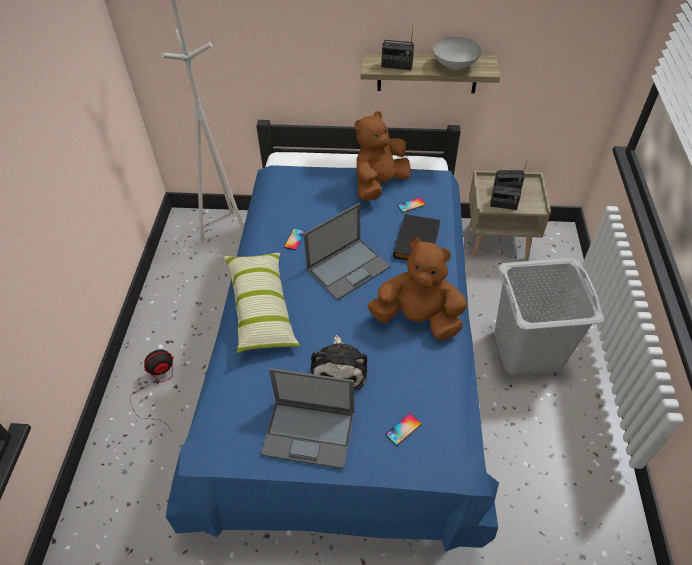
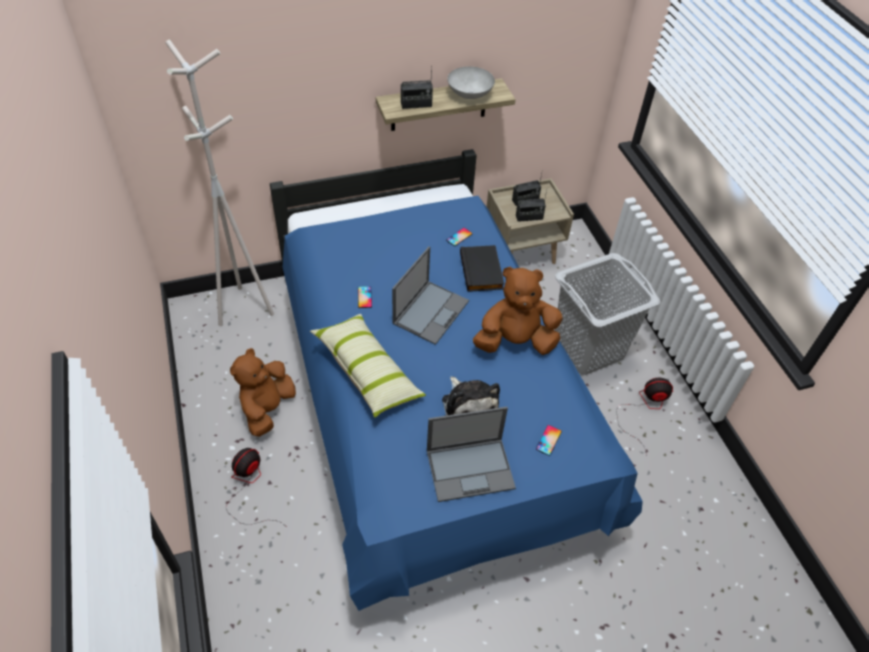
camera: 25 degrees left, 0 degrees up
brown plush toy [355,111,411,201] -> brown plush toy moved to [230,348,296,437]
none -> fan [616,378,673,456]

